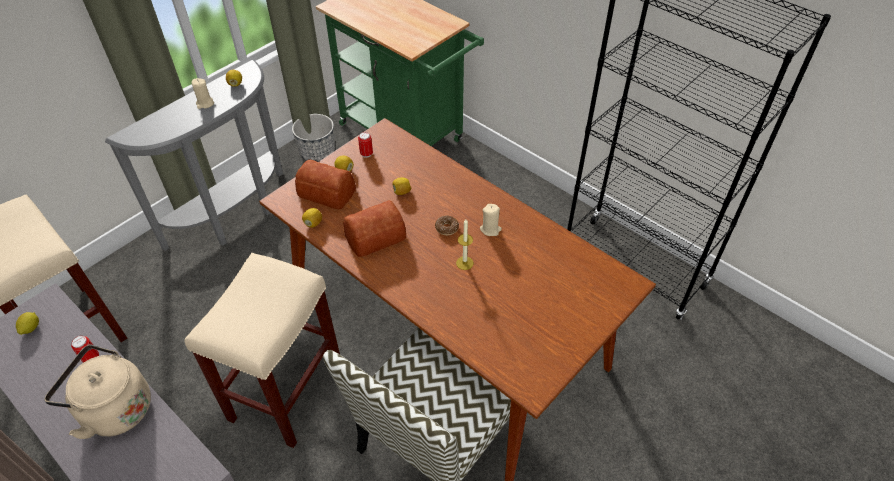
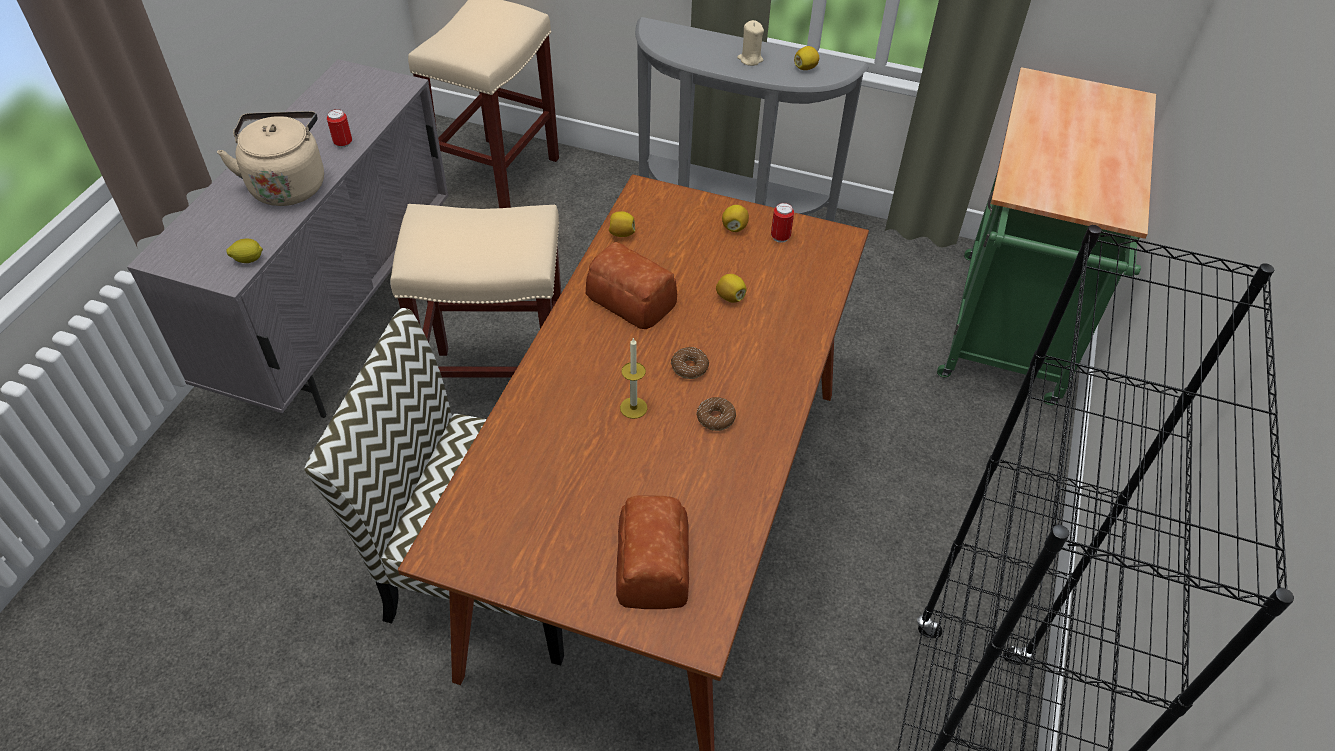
camera: 65 degrees right, 0 degrees up
lemon [16,312,39,335] -> lemon moved to [227,239,263,263]
planter [292,114,336,162] -> none
bread [295,160,356,209] -> bread moved to [616,495,689,609]
beige candle [480,204,502,236] -> donut [697,397,736,431]

